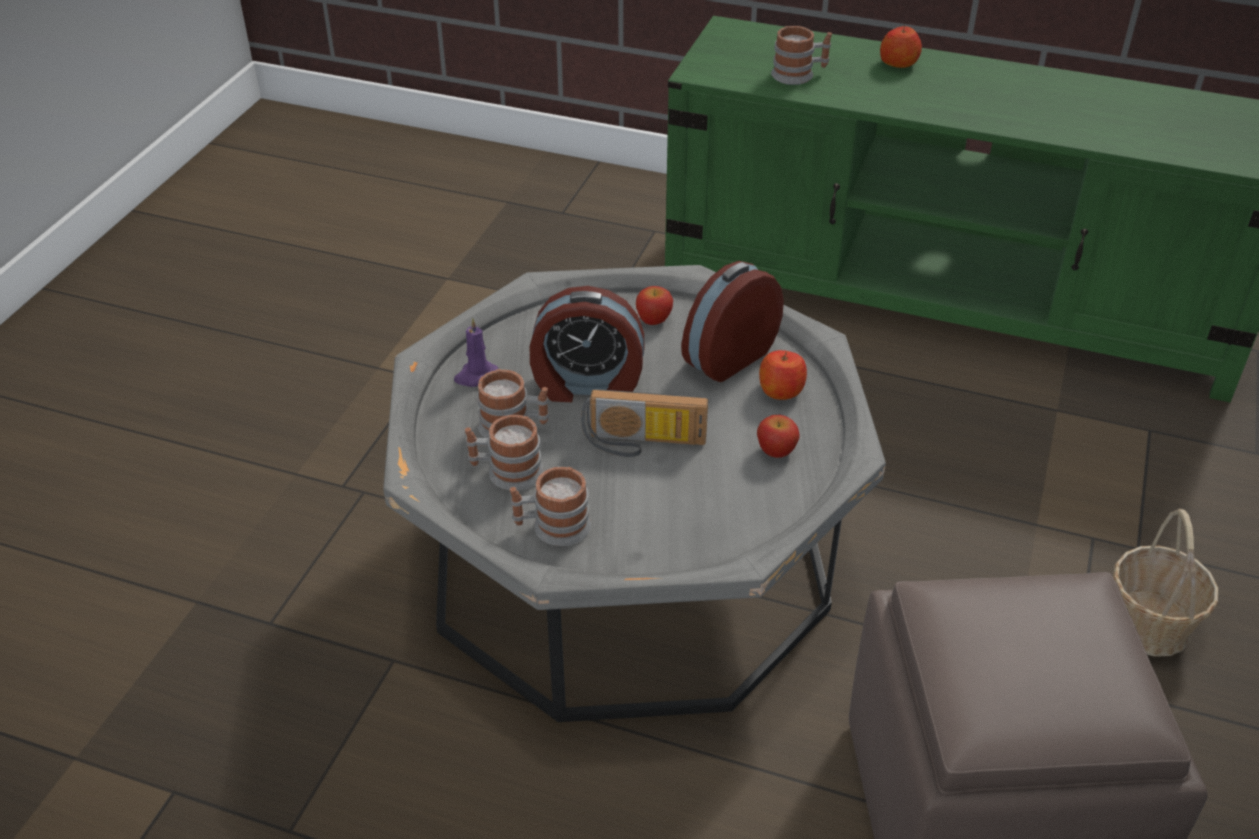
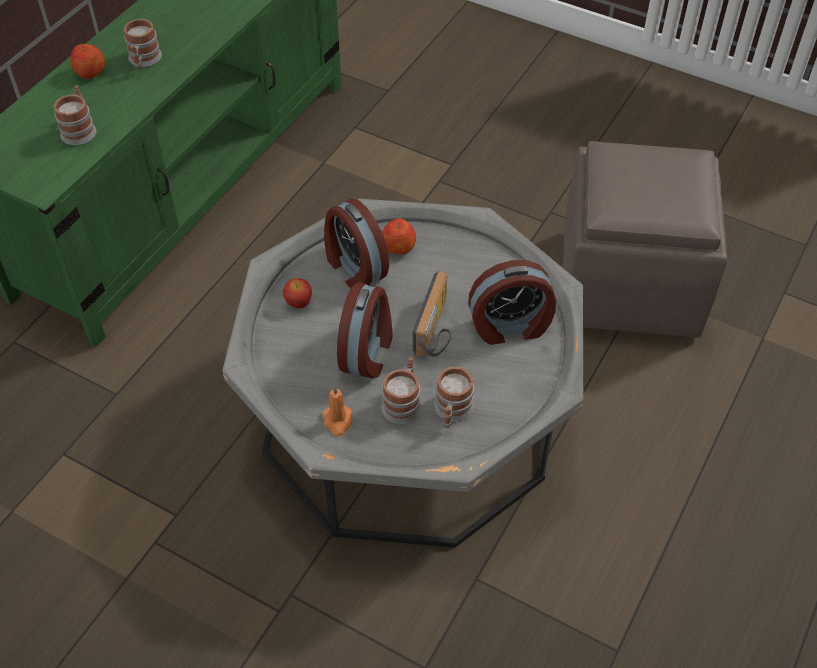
camera: 80 degrees left, 10 degrees up
purple candle [454,318,498,387] -> orange candle [323,386,352,436]
mug [510,467,591,546] -> mug moved to [124,18,162,70]
apple [757,415,800,458] -> none
basket [1113,509,1218,657] -> none
none -> alarm clock [468,260,556,345]

